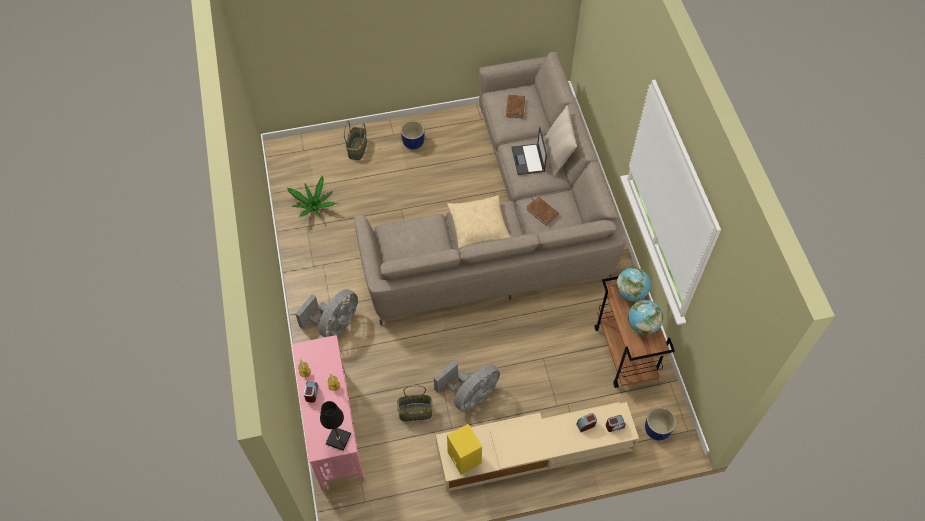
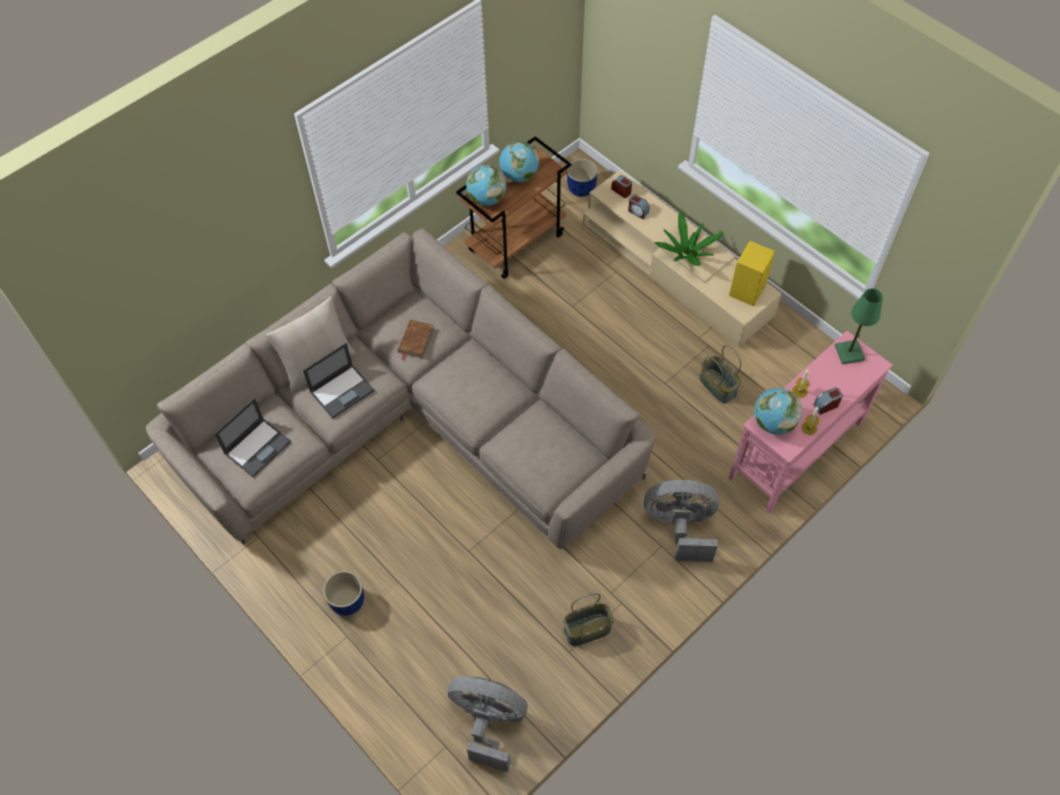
camera: 120 degrees left, 0 degrees up
potted plant [287,175,336,216] -> potted plant moved to [654,210,724,266]
black table lamp [320,401,351,451] -> green table lamp [835,289,883,364]
basket [344,121,367,160] -> basket moved to [563,593,614,646]
grey fan [434,361,500,412] -> grey fan moved to [448,677,528,772]
beige pillow [447,195,511,249] -> none
brown book [506,95,525,118] -> laptop [214,398,291,477]
none -> globe [754,388,802,435]

